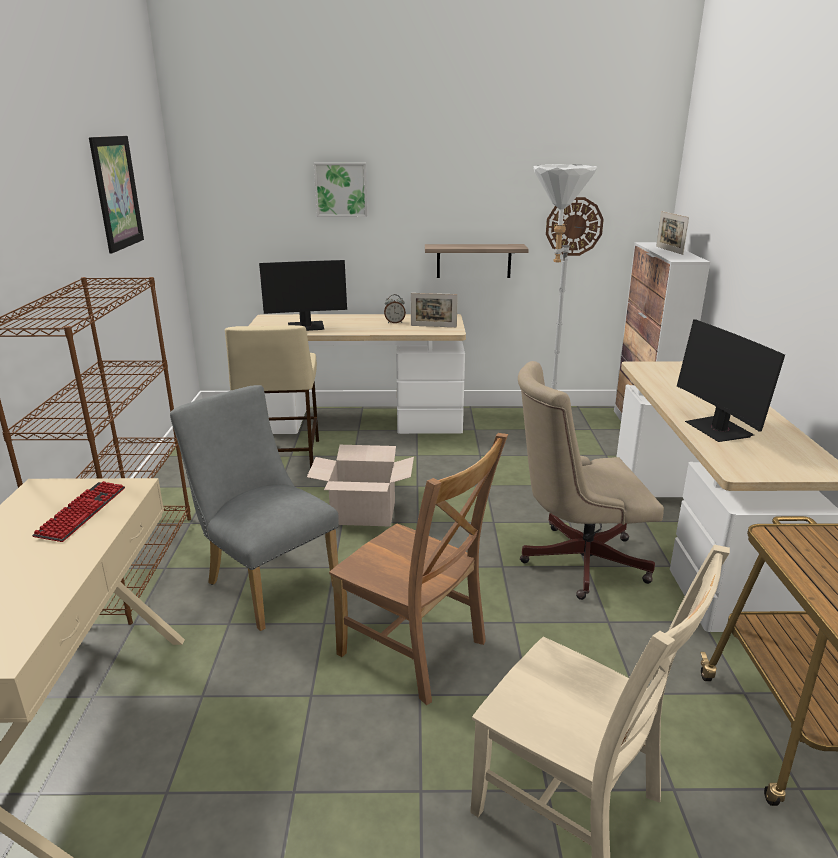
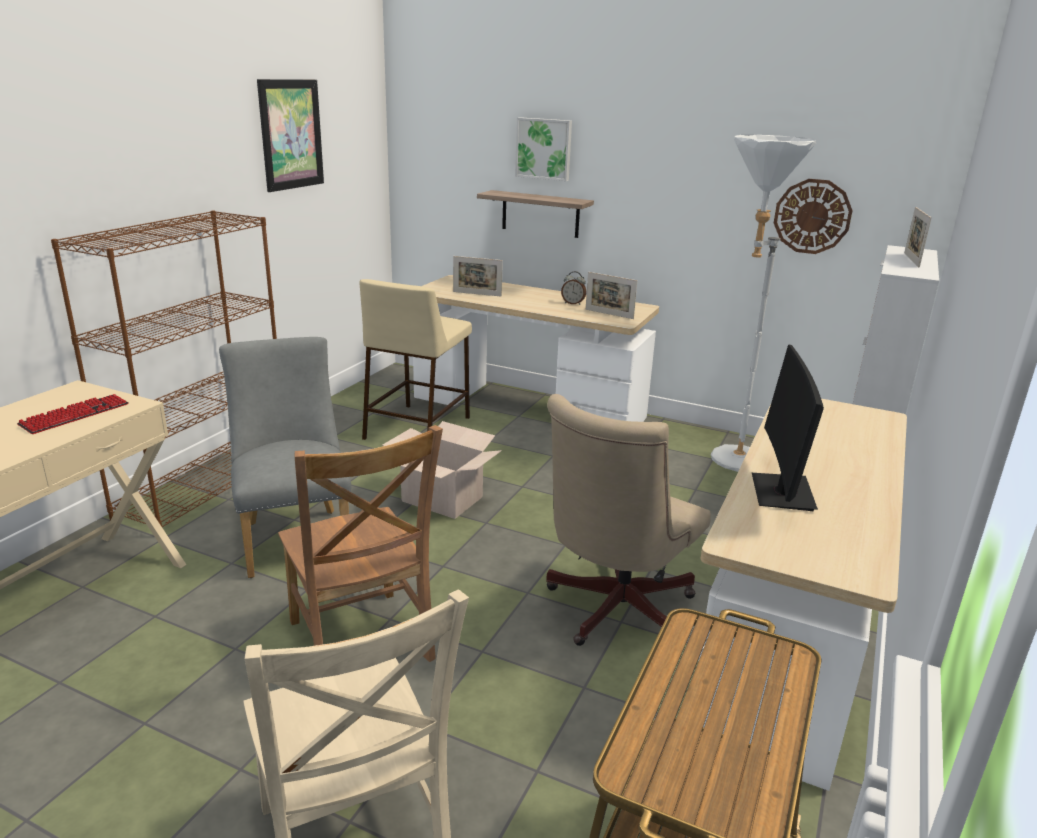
camera: 25 degrees right, 0 degrees up
monitor [259,260,347,331] -> picture frame [453,256,503,297]
shelf [425,244,529,278] -> shelf moved to [477,190,594,238]
beige office chair [518,361,664,600] -> beige office chair turned 75 degrees counterclockwise [546,394,711,646]

